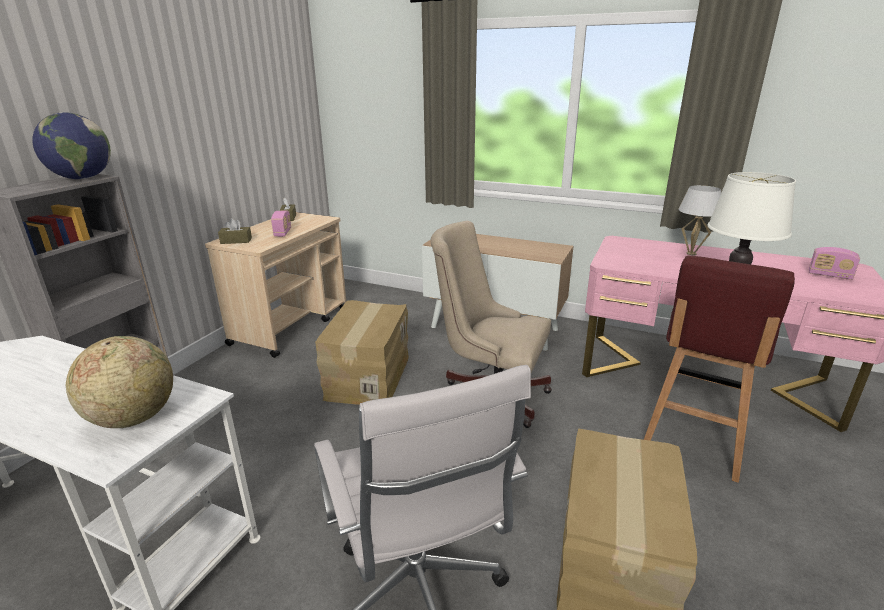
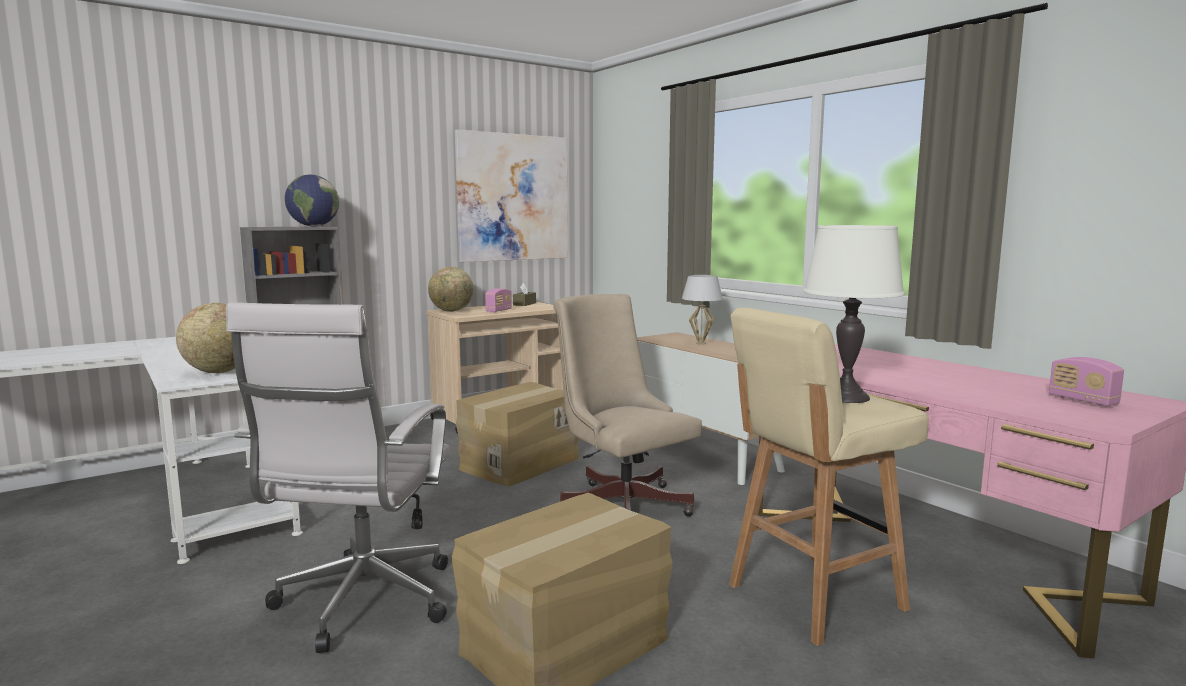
camera: 30 degrees right, 15 degrees down
brown tissue box [218,218,252,244] -> globe [428,267,474,312]
red stool [644,256,795,483] -> beige stool [729,308,929,646]
white table lamp [678,185,721,255] -> white table lamp moved to [682,275,723,345]
none -> picture [455,130,568,262]

